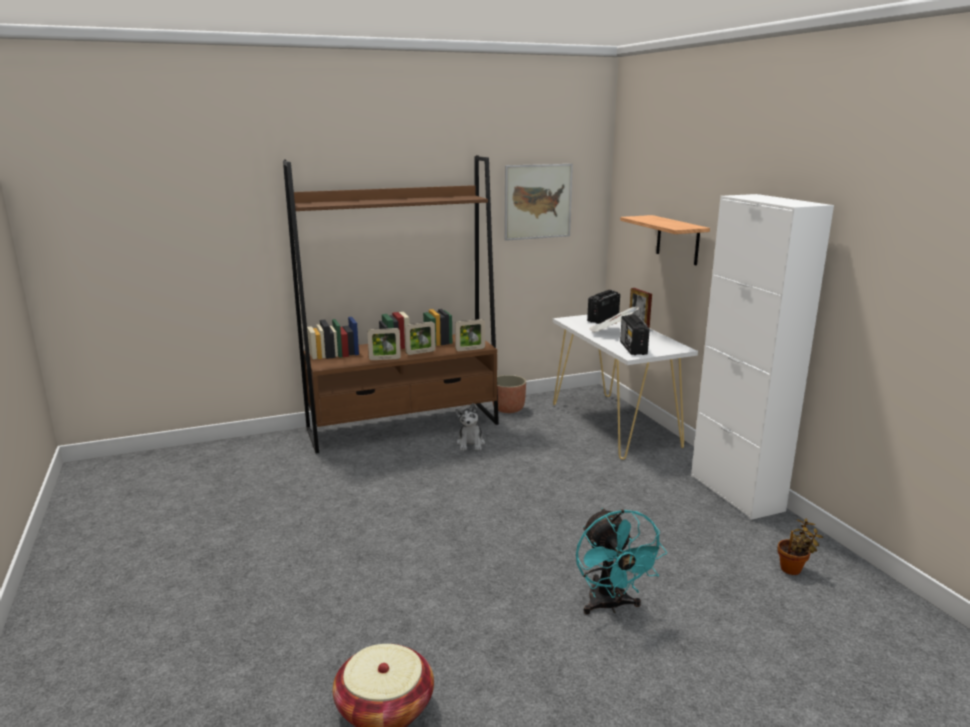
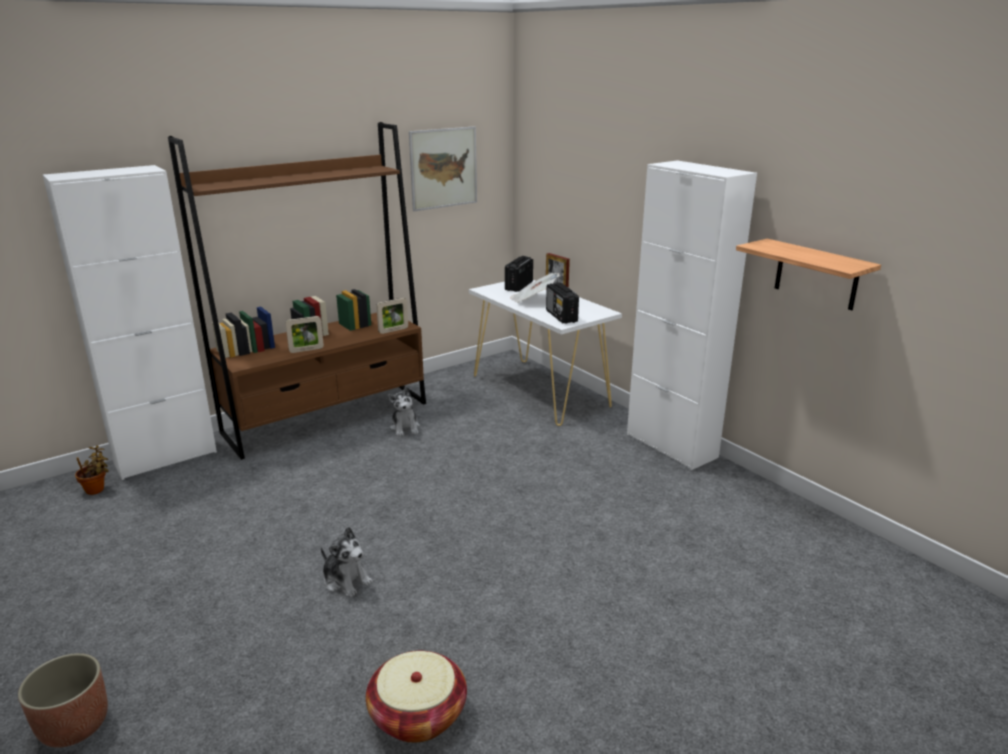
camera: 15 degrees left, 5 degrees up
picture frame [405,321,435,355] -> none
planter [492,375,526,413] -> planter moved to [18,653,108,748]
turquoise fan [576,508,667,614] -> none
shelf [620,215,710,265] -> shelf moved to [736,239,881,310]
potted plant [777,519,823,575] -> potted plant moved to [75,445,108,495]
none -> white cabinet [43,165,217,480]
none -> plush toy [321,527,373,598]

